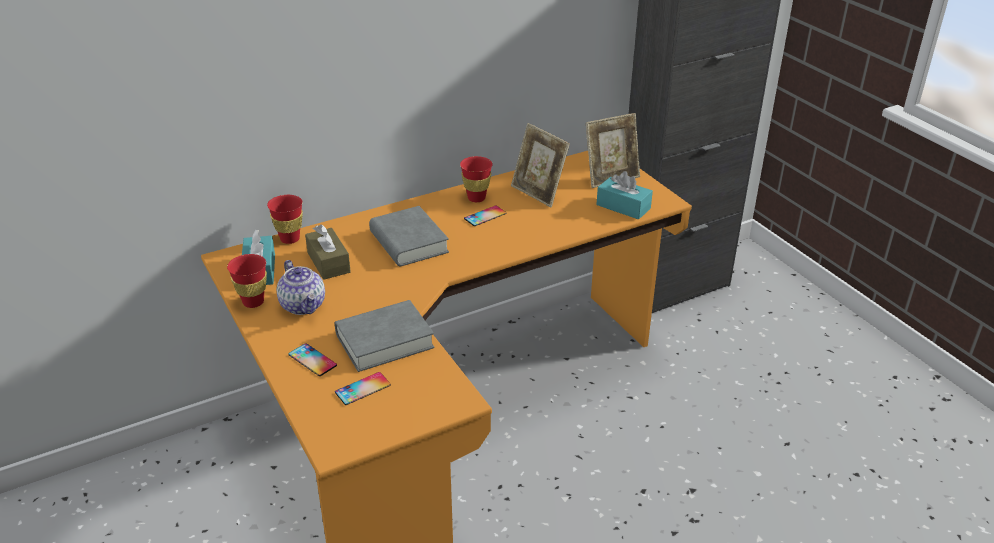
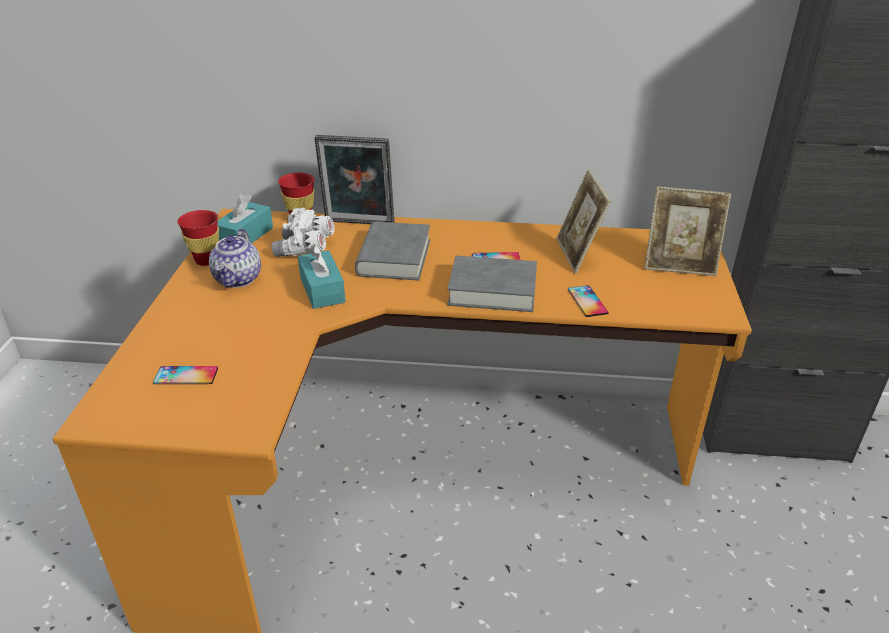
camera: 35 degrees right, 0 degrees up
phone [288,343,337,376] -> phone moved to [568,285,609,317]
brown tissue box [305,224,351,280] -> white binoculars [271,207,335,257]
grey book [335,300,434,372] -> grey book moved to [447,256,537,312]
red cup [460,156,493,202] -> none
turquoise tissue box [596,171,653,220] -> turquoise tissue box moved to [298,244,346,309]
none -> picture frame [314,135,395,224]

